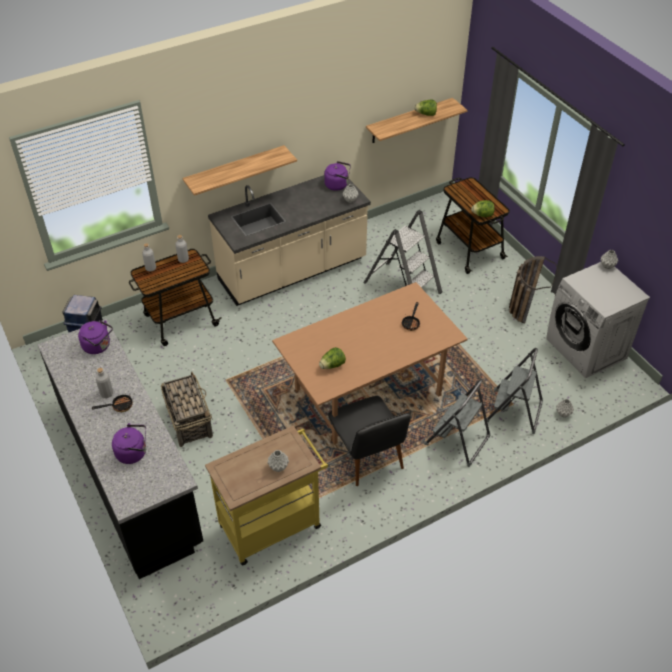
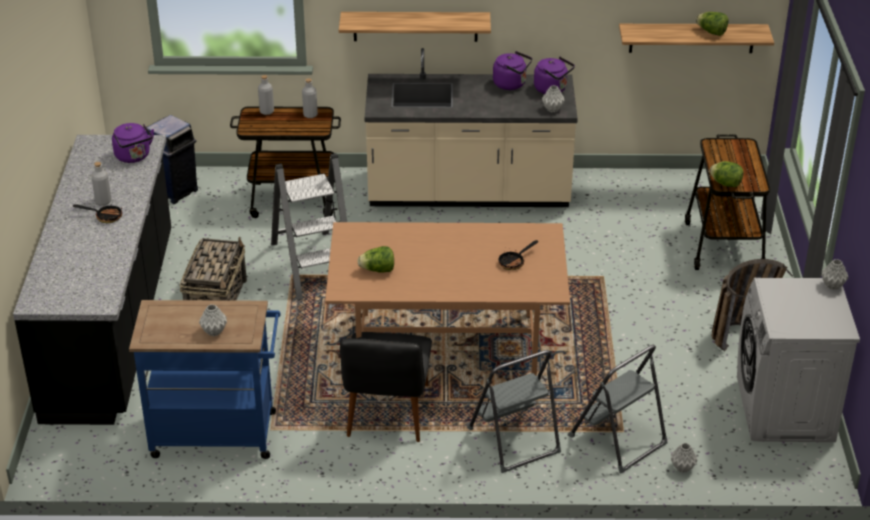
camera: 30 degrees right, 10 degrees down
purple kettle [112,423,146,464] -> purple kettle moved to [493,51,532,90]
yellow cart [205,425,328,565] -> blue cart [129,300,281,459]
grey step ladder [363,210,442,294] -> grey step ladder moved to [271,153,347,301]

